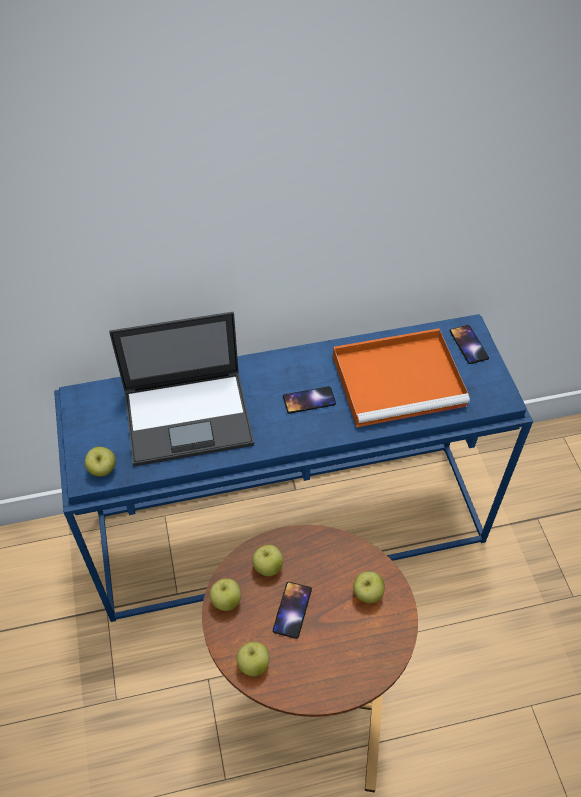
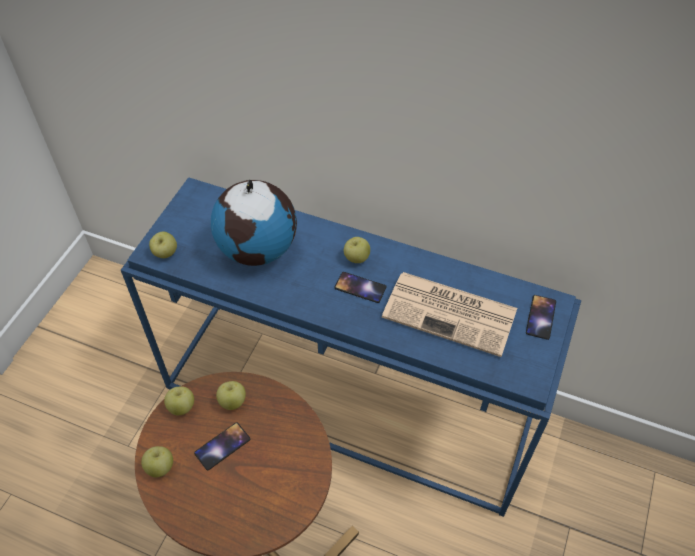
camera: 35 degrees right, 0 degrees up
laptop [109,312,254,466] -> globe [211,180,297,266]
orange tray [333,328,470,427] -> newspaper [382,272,517,357]
apple [353,571,385,604] -> apple moved to [344,237,370,263]

